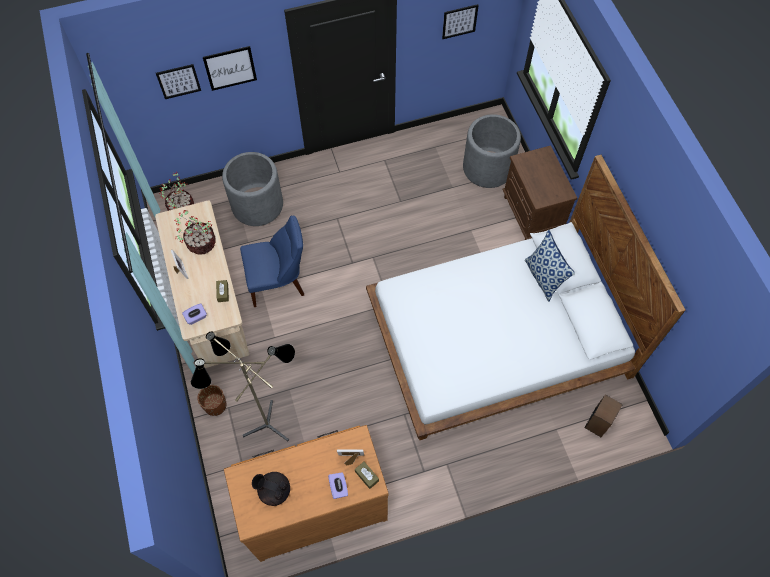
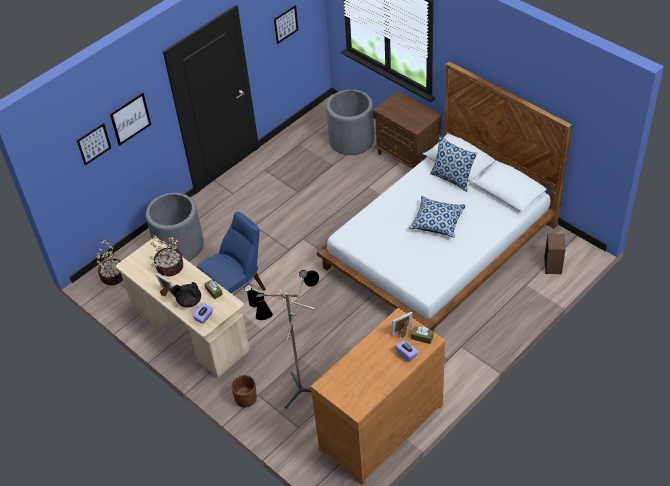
camera: 25 degrees left, 15 degrees down
black teapot [252,472,290,506] -> black teapot moved to [171,282,201,307]
none -> pillow [409,196,466,237]

